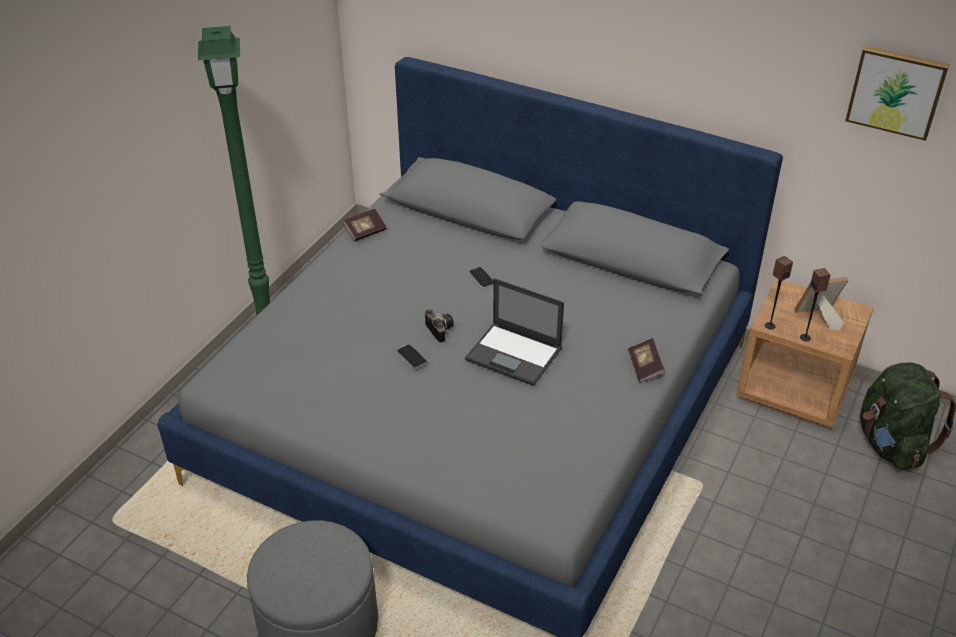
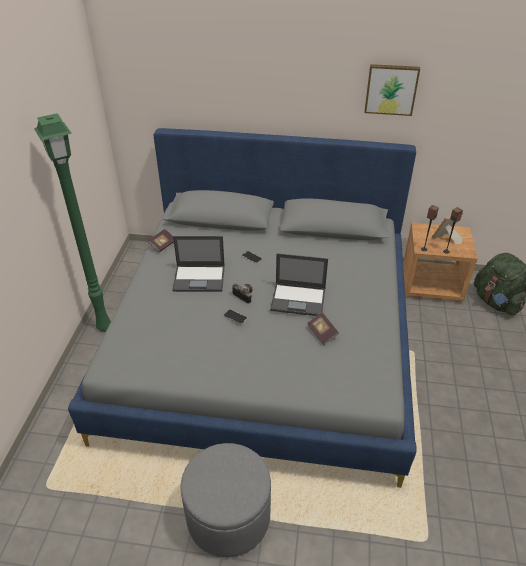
camera: 20 degrees left, 0 degrees up
book [628,338,665,383] -> book moved to [307,312,339,345]
picture [845,46,949,141] -> picture moved to [365,64,420,116]
none -> laptop [172,236,225,292]

